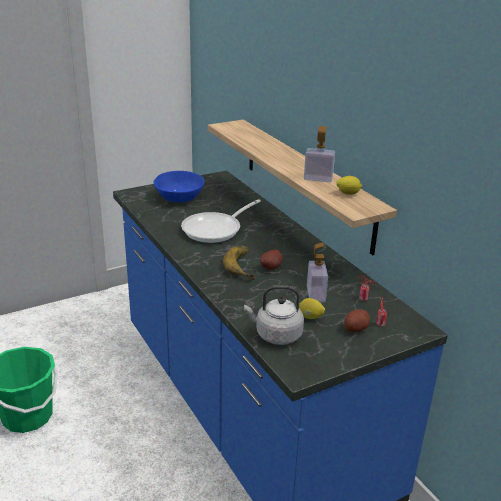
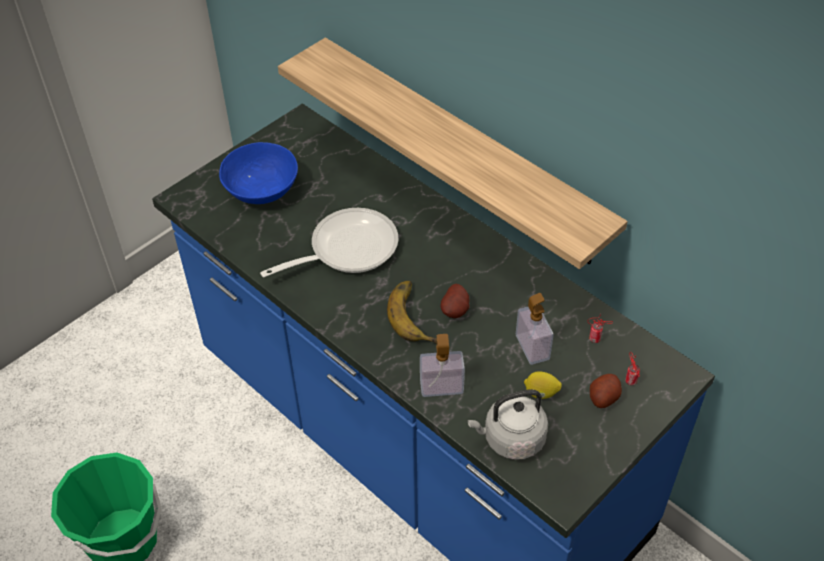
camera: 15 degrees left, 20 degrees up
frying pan [181,199,261,243] -> frying pan turned 150 degrees counterclockwise [260,208,399,277]
soap dispenser [304,126,335,183] -> soap dispenser moved to [420,334,465,397]
lemon [336,176,362,195] -> none

